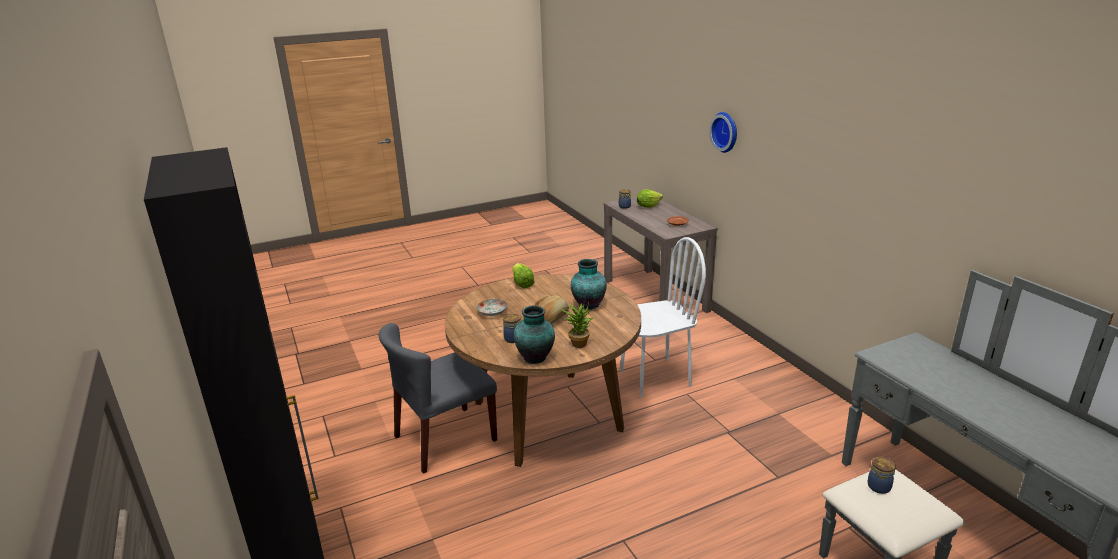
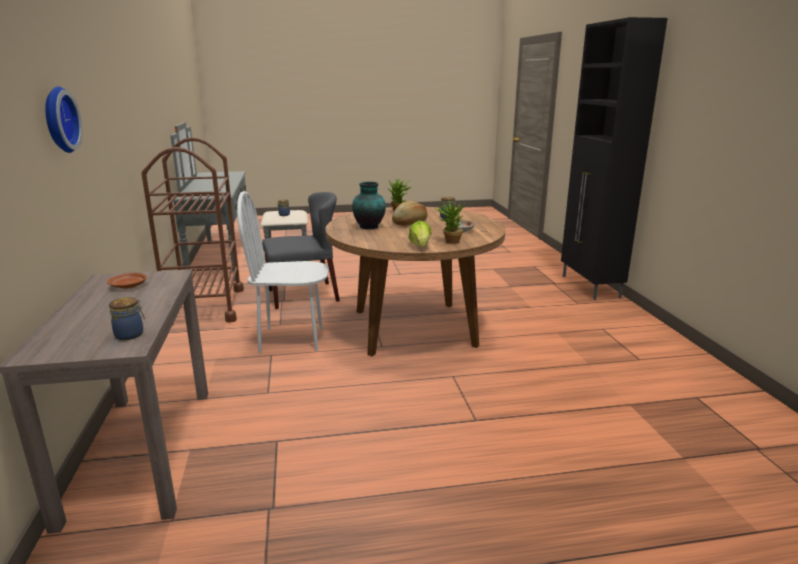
camera: 165 degrees left, 5 degrees down
grey chair [379,323,497,474] -> grey chair moved to [262,192,340,309]
vase [514,306,555,364] -> none
lettuce [637,189,663,208] -> none
none -> brown cart [141,137,244,324]
none -> potted plant [434,200,466,244]

